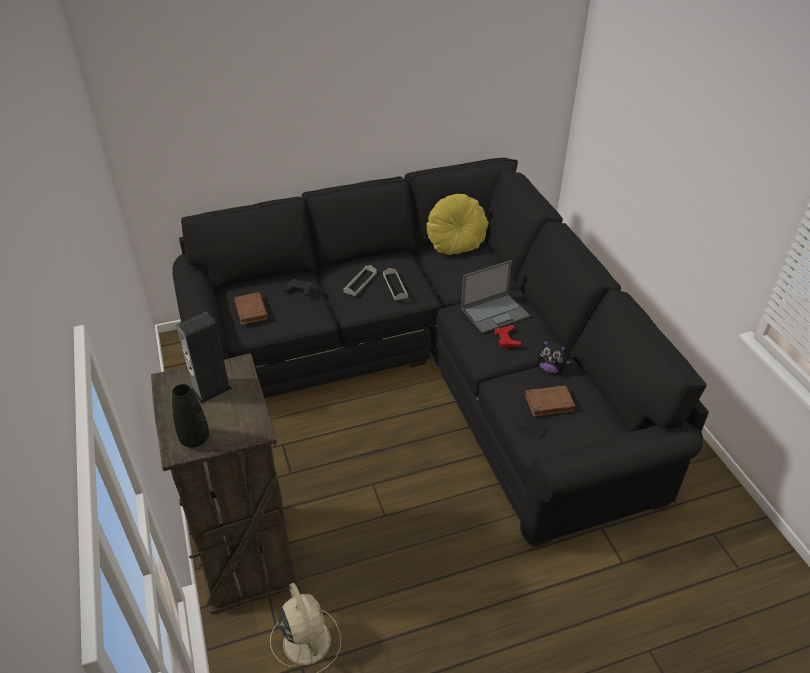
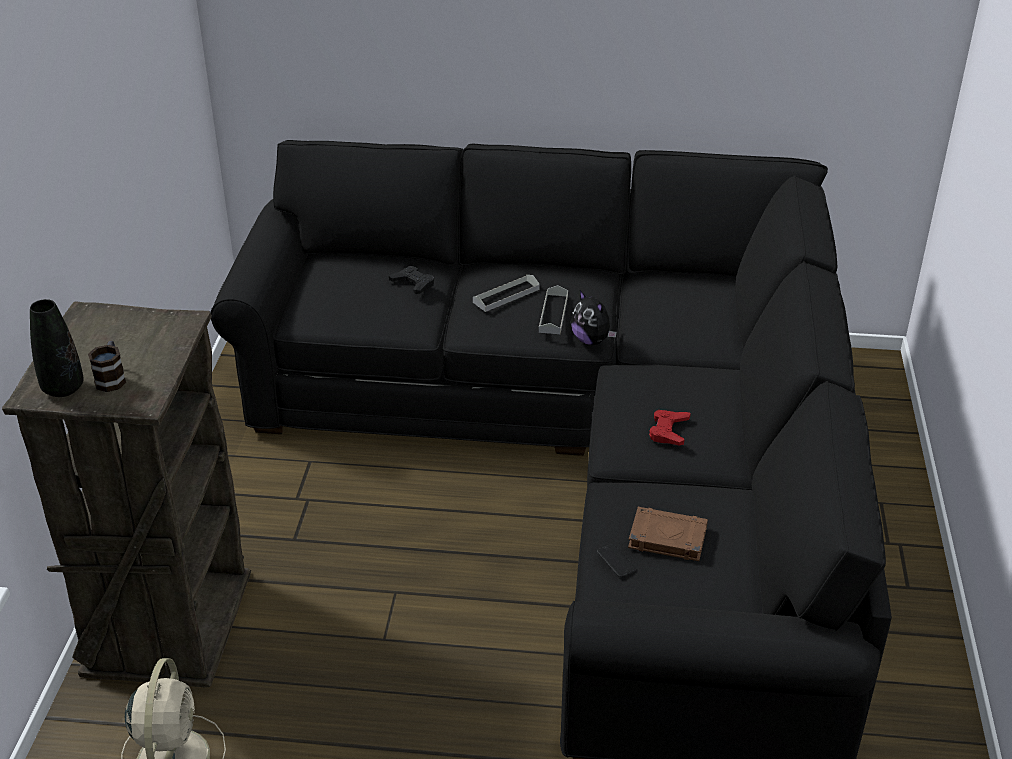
camera: 25 degrees right, 5 degrees down
speaker [176,312,232,404] -> none
brown book [234,292,268,325] -> none
yellow pillow [427,194,489,255] -> none
laptop [461,260,530,333] -> none
plush toy [537,340,571,373] -> plush toy moved to [571,290,617,345]
none -> mug [88,341,126,392]

